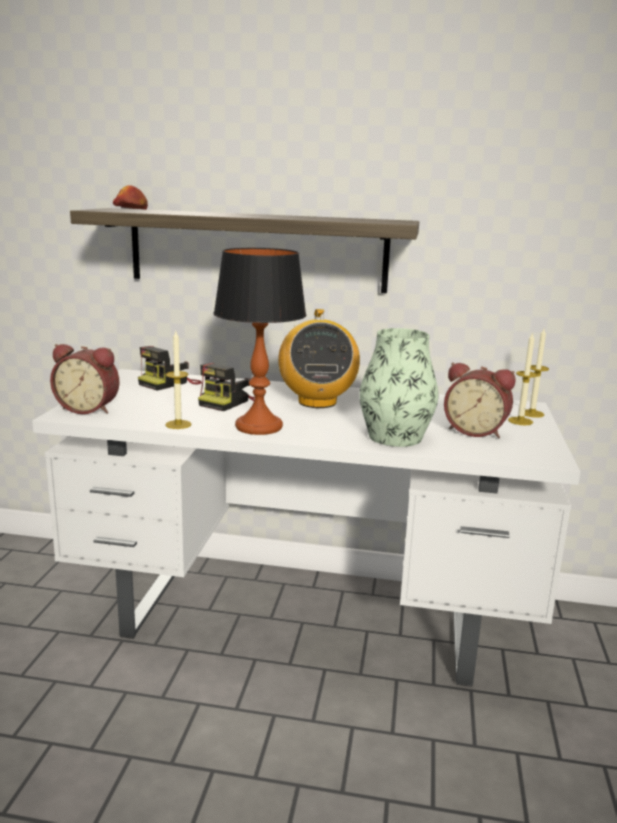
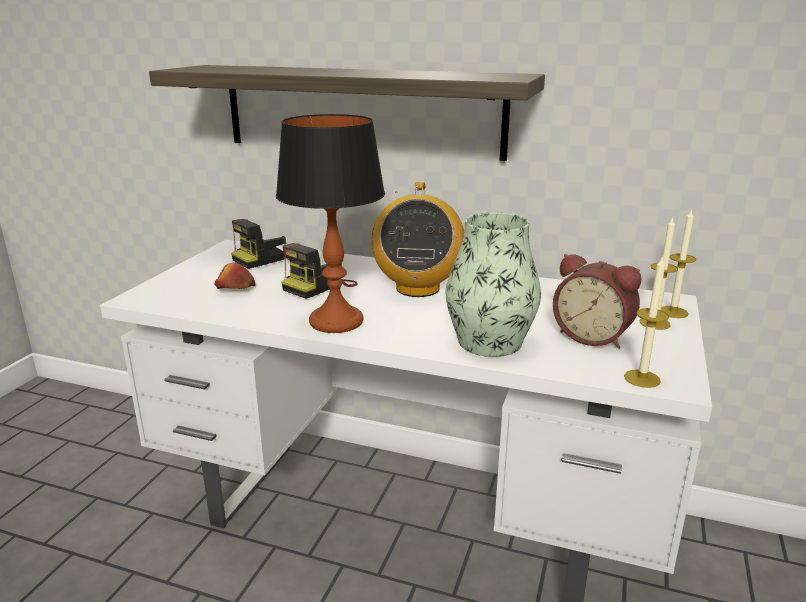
camera: 10 degrees right, 5 degrees up
alarm clock [50,344,120,414] -> none
apple [113,185,148,210] -> apple moved to [214,263,255,289]
candle [165,331,191,429] -> candle moved to [624,256,669,388]

